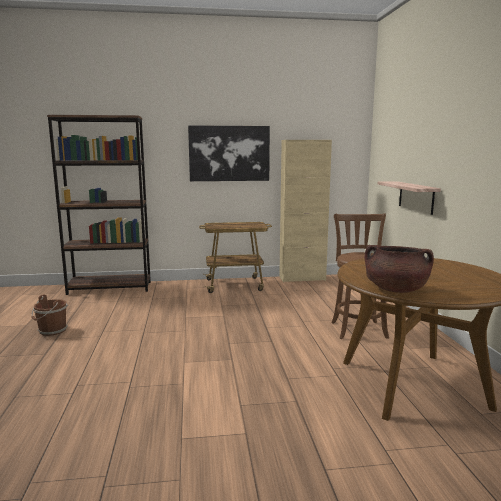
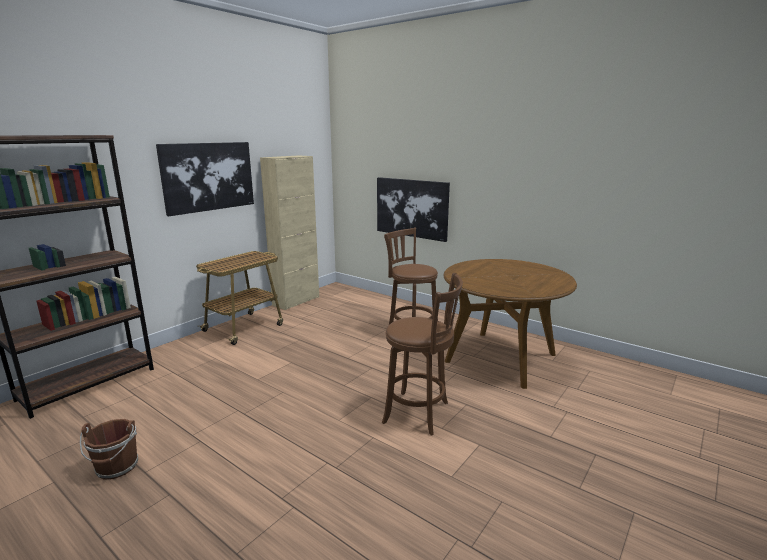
camera: 45 degrees left, 5 degrees up
brown cooking pot [365,245,434,293] -> none
shelf [378,181,441,215] -> picture [377,177,450,242]
none -> brown stool [382,273,463,435]

